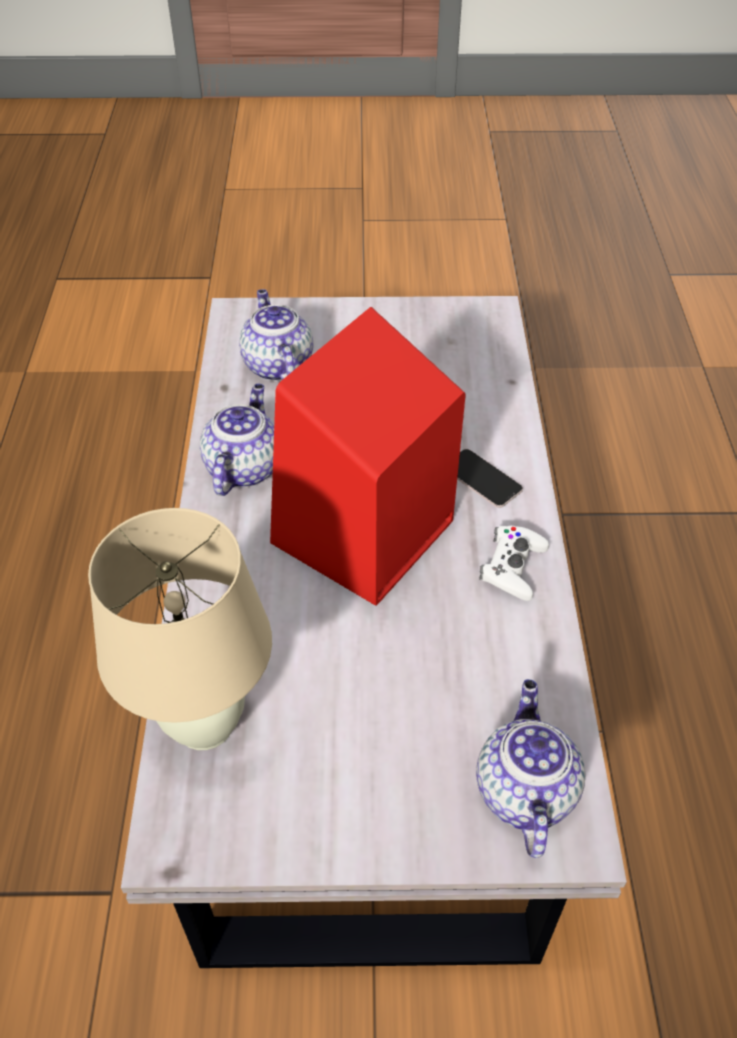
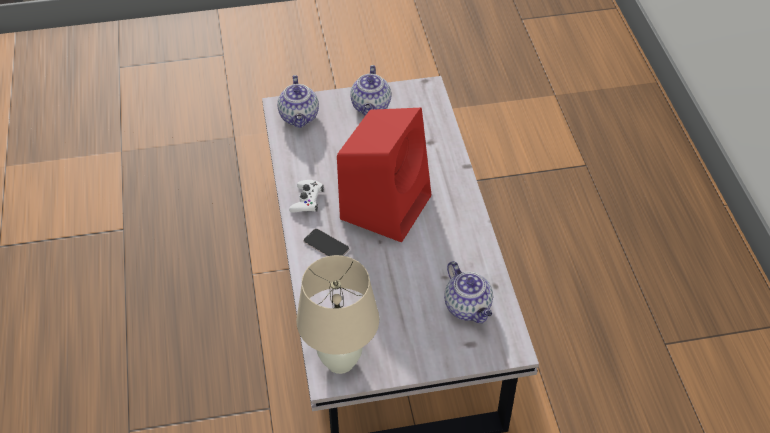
camera: 170 degrees right, 0 degrees up
beige table lamp [88,508,272,750] -> beige table lamp moved to [296,255,379,374]
teapot [200,384,274,496] -> teapot moved to [350,65,391,116]

